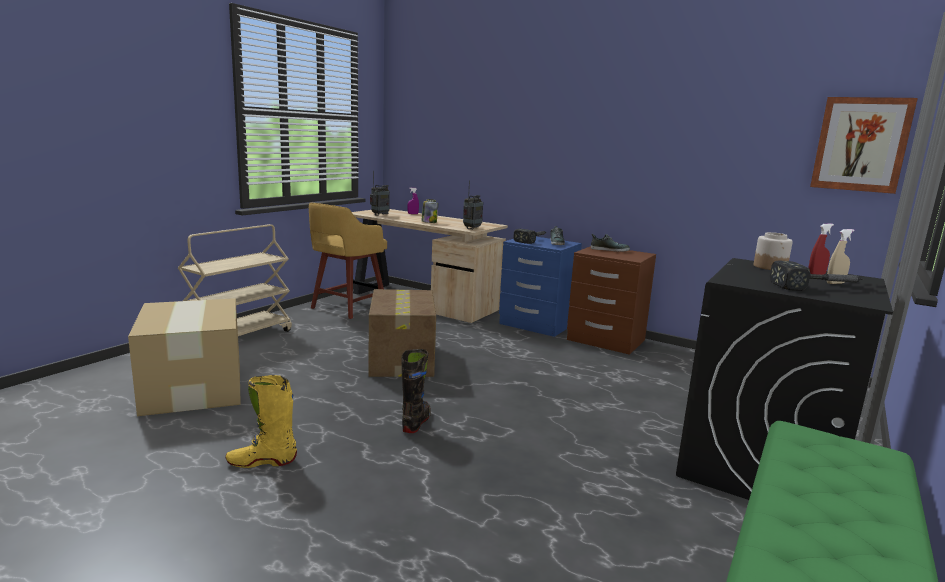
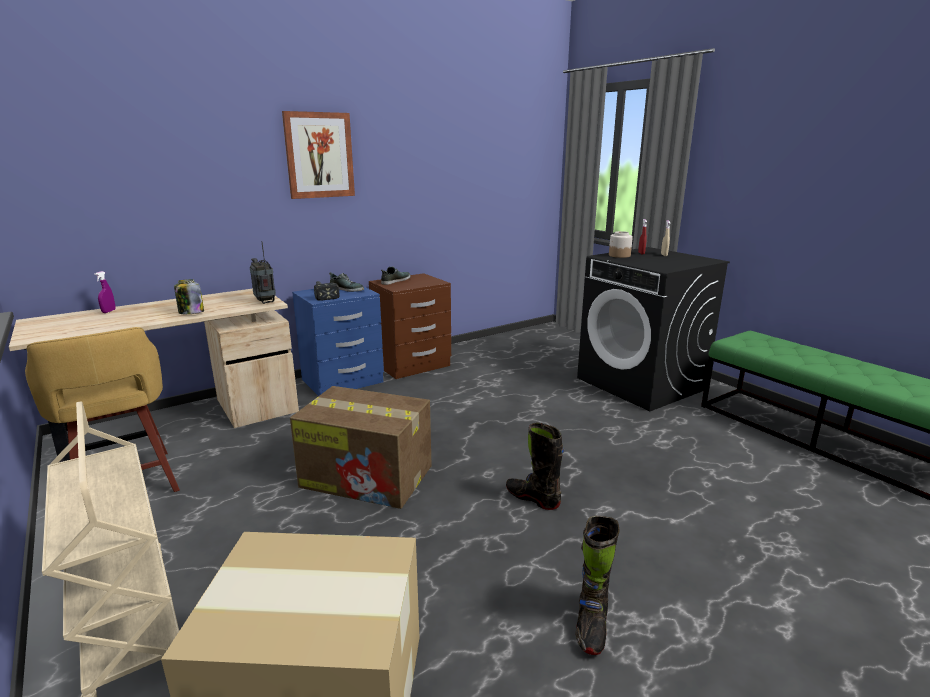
camera: 65 degrees left, 5 degrees up
yellow boot [226,375,297,468] -> black boot [575,516,620,655]
radio [370,171,390,216] -> none
hammer [770,260,864,291] -> none
picture [810,97,918,194] -> picture moved to [282,111,355,199]

